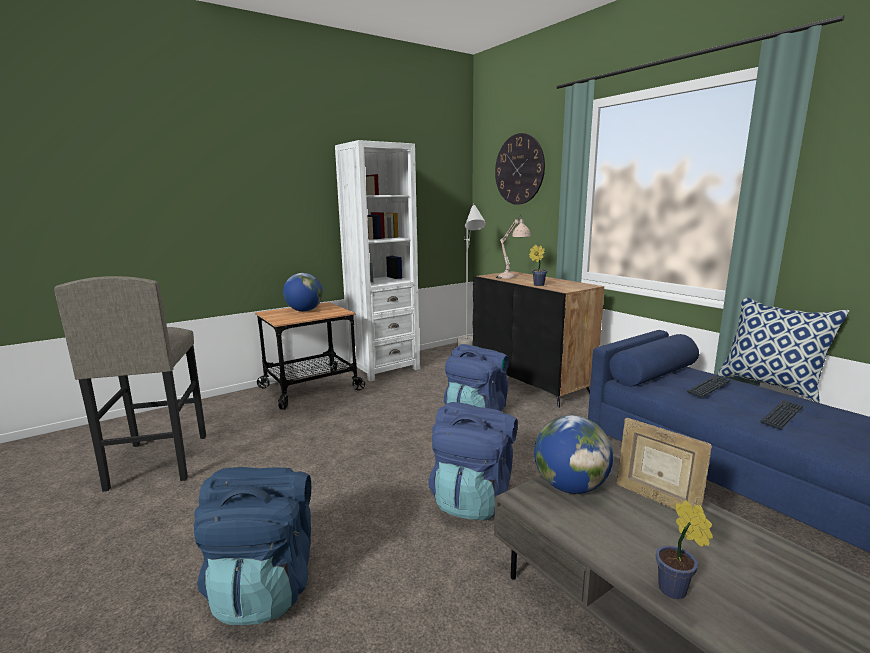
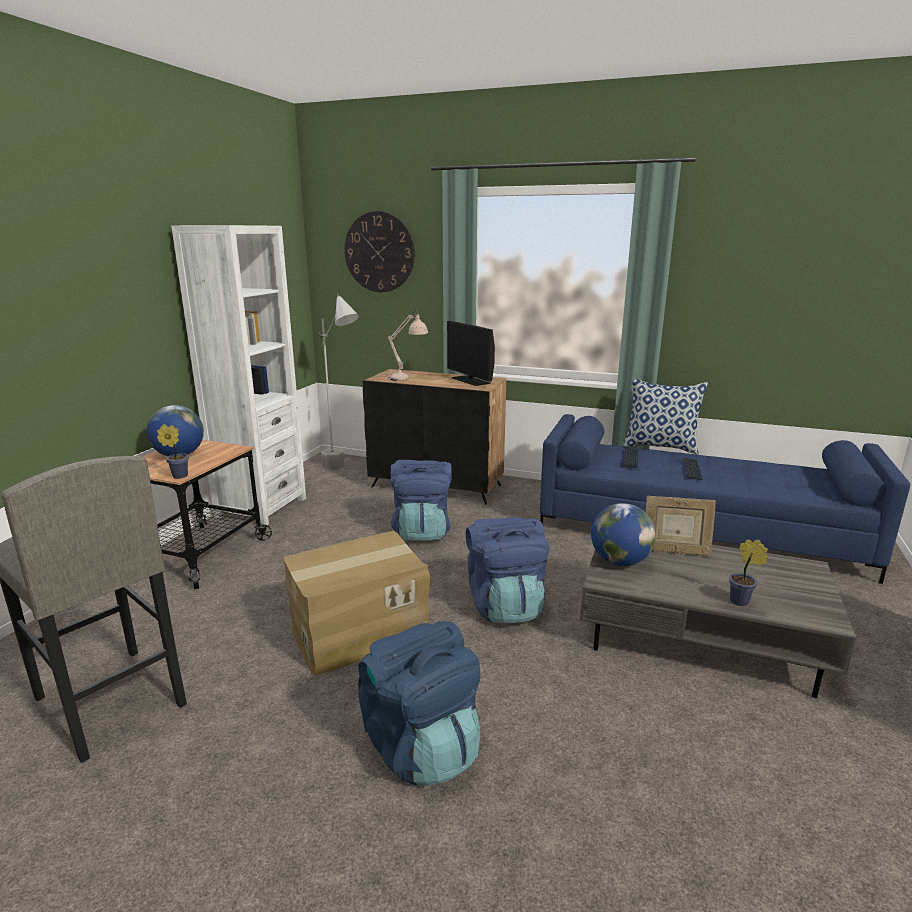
camera: 35 degrees left, 5 degrees up
potted plant [529,244,547,286] -> potted plant moved to [157,424,189,479]
none -> cardboard box [284,531,430,675]
none -> monitor [447,321,495,386]

